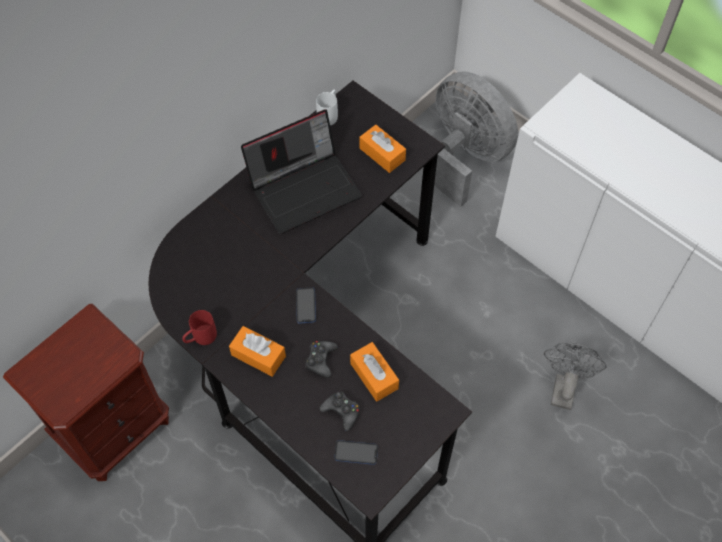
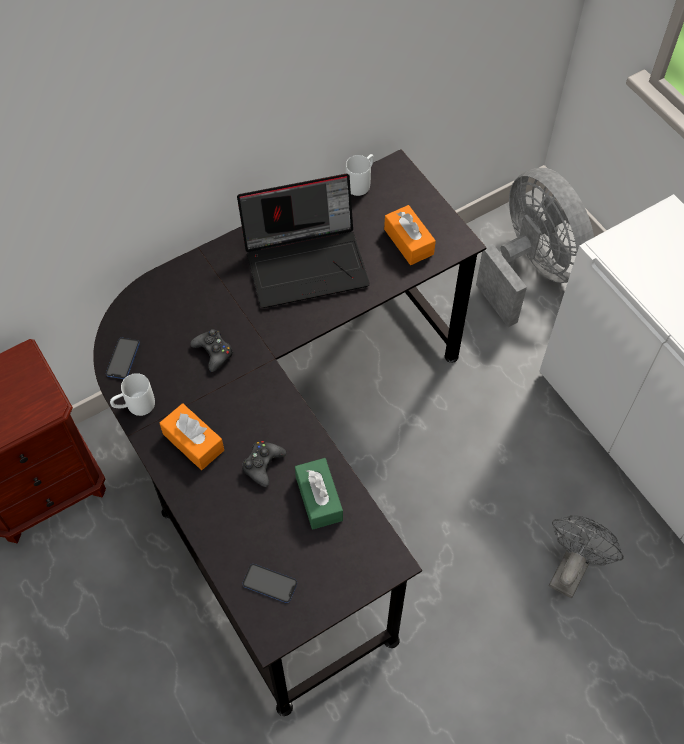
camera: 15 degrees right, 0 degrees up
red mug [182,310,217,345] -> white mug [110,373,155,416]
phone [296,287,316,324] -> phone moved to [106,338,140,379]
black game controller [320,391,360,431] -> black game controller moved to [190,329,233,372]
orange tissue box [350,342,399,402] -> green tissue box [295,458,343,529]

